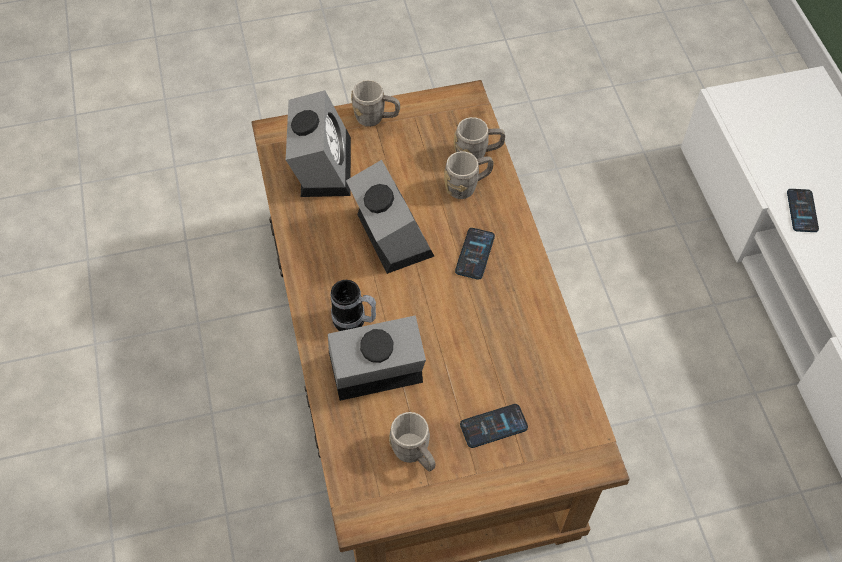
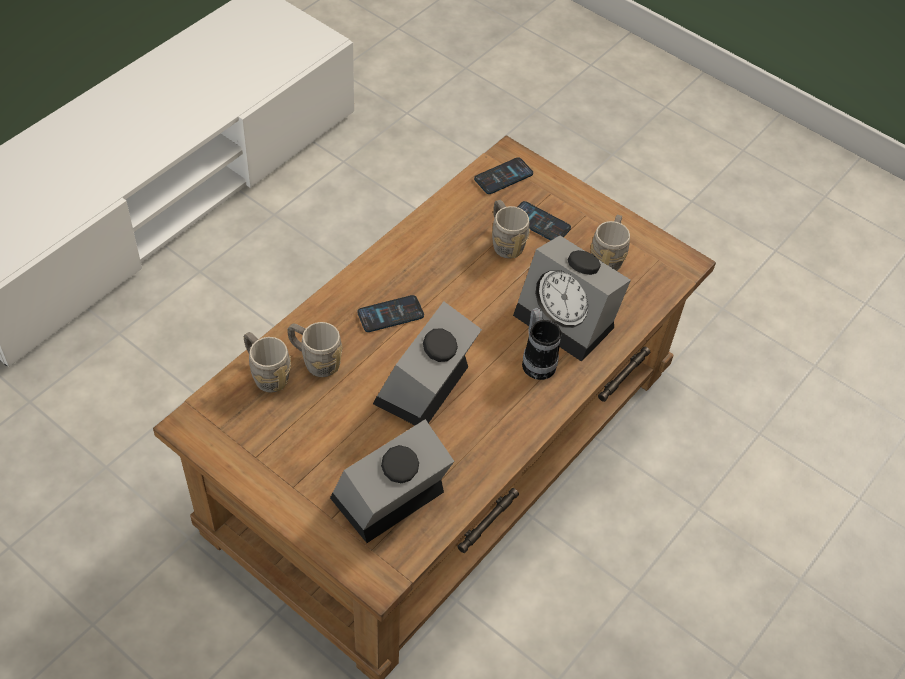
camera: 130 degrees left, 5 degrees down
grey mug [351,80,400,127] -> grey mug moved to [492,200,530,259]
phone [787,189,819,232] -> phone moved to [474,158,533,194]

